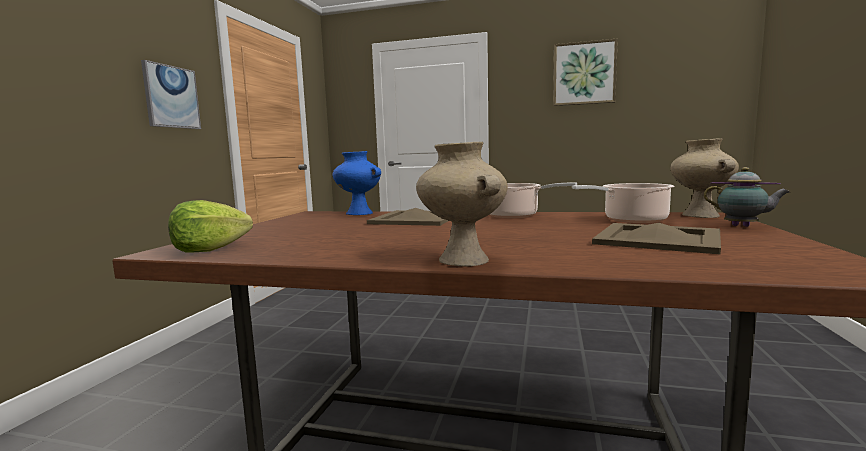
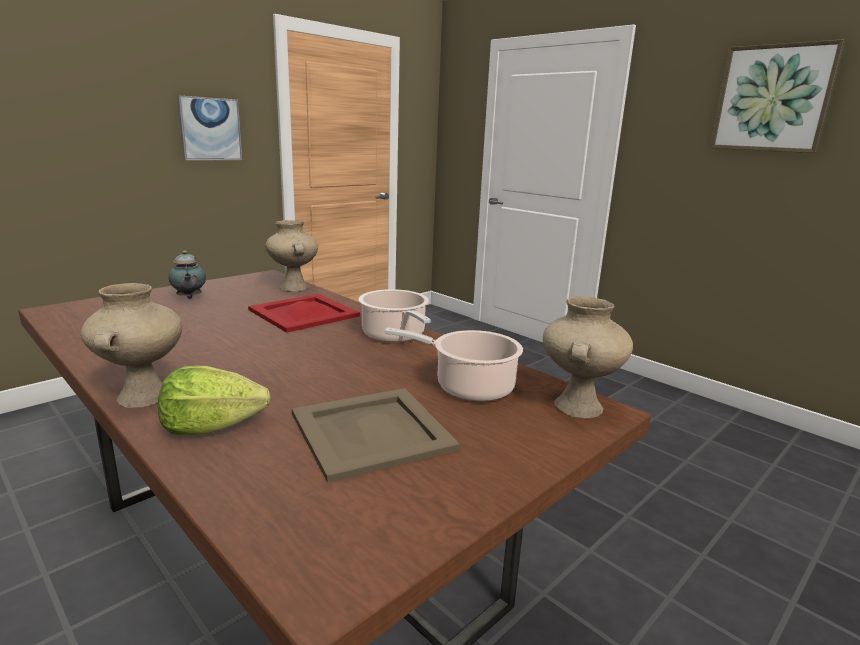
camera: 30 degrees right, 10 degrees up
lettuce [168,200,253,252] -> lettuce moved to [158,366,271,435]
blue vase [332,151,381,215] -> beige vase [265,220,318,292]
beige tray [367,208,449,226] -> red tray [248,294,360,333]
teapot [704,167,790,227] -> teapot moved to [169,250,206,299]

